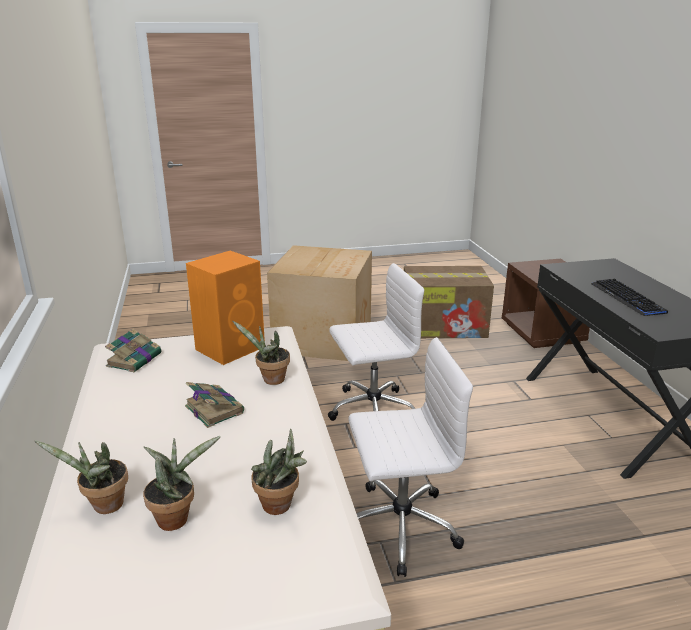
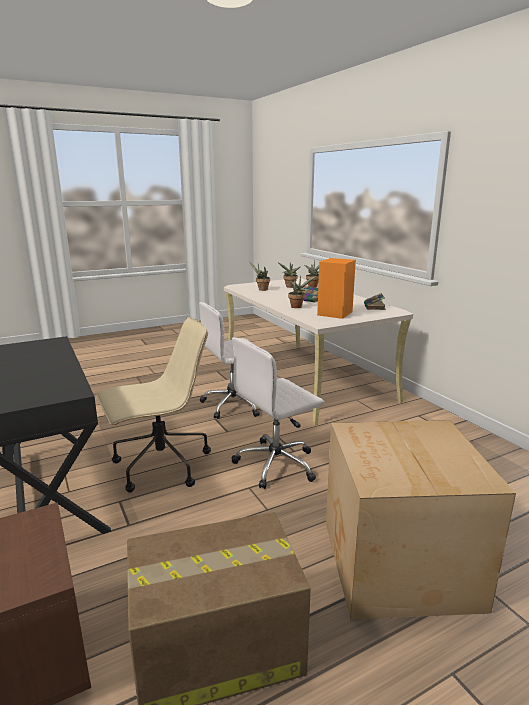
camera: 165 degrees right, 5 degrees down
keyboard [591,279,668,316] -> none
none -> beige office chair [96,317,211,493]

